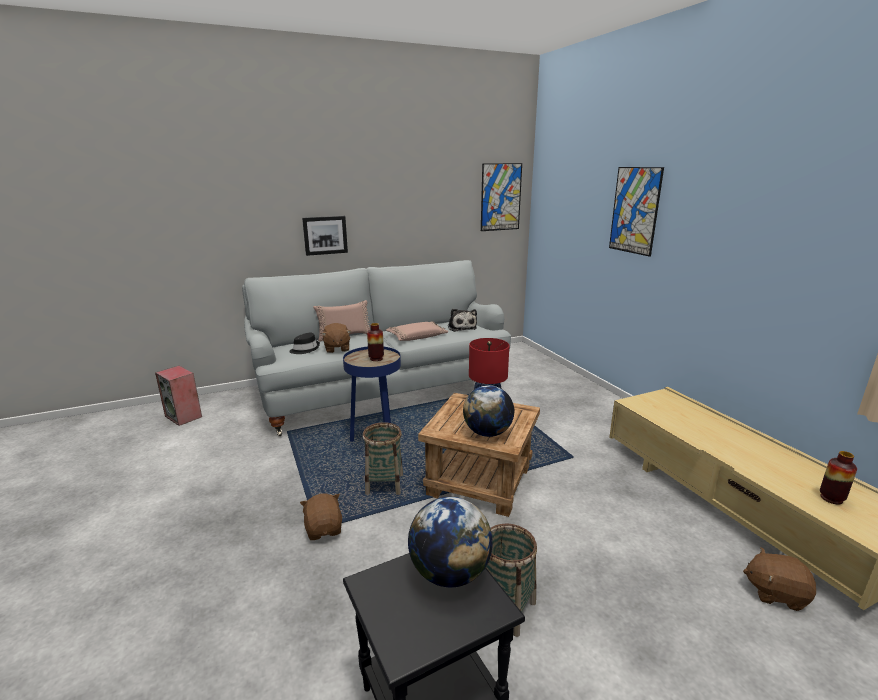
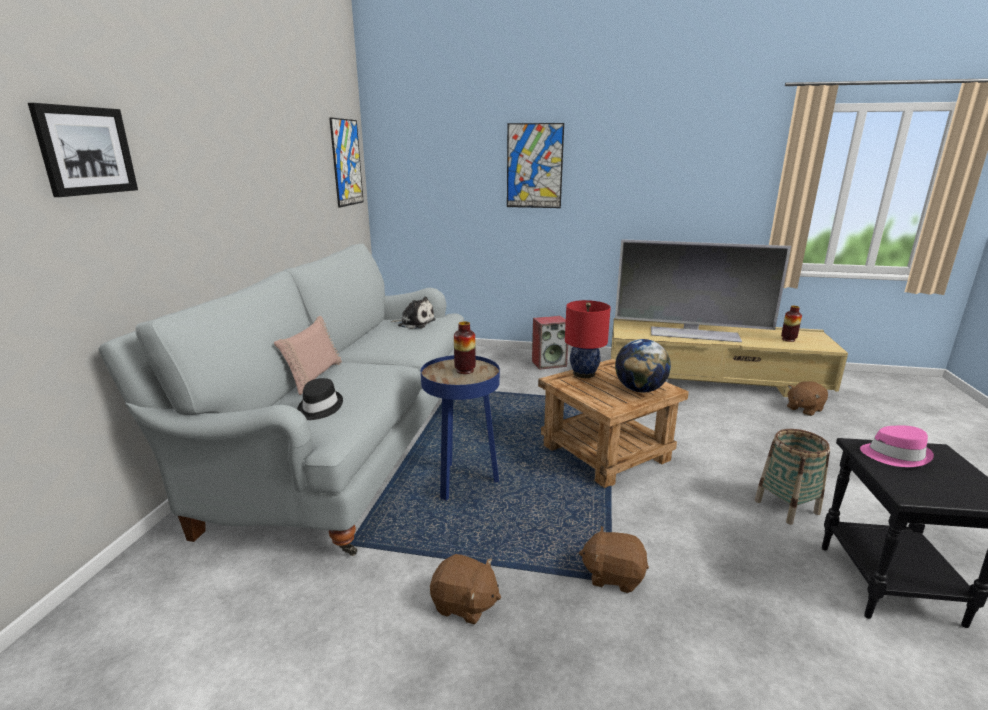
camera: 55 degrees left, 0 degrees up
speaker [155,366,202,426] -> speaker moved to [532,316,568,370]
picture [302,216,348,256] -> picture moved to [28,103,138,197]
brown plush toy [322,323,351,353] -> brown plush toy moved to [430,554,501,625]
basket [363,422,403,495] -> none
beige pillow [386,321,448,341] -> none
globe [408,497,493,588] -> pink hat [860,426,934,467]
none -> television [615,239,791,342]

